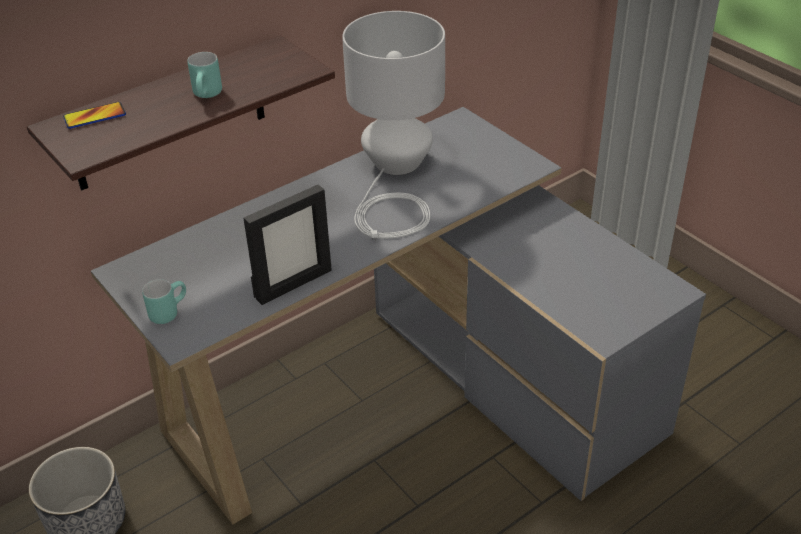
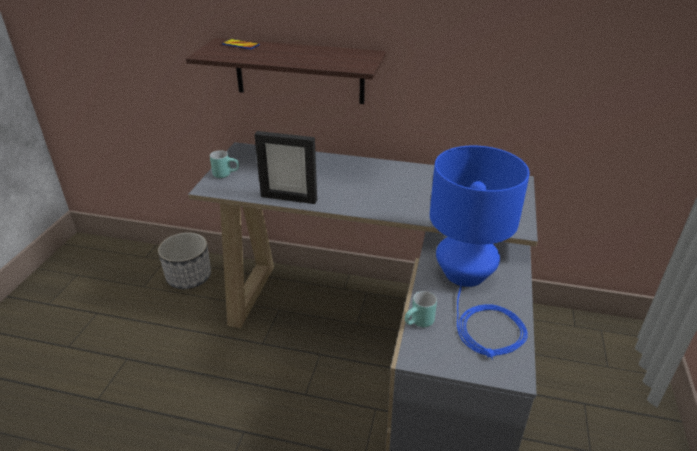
camera: 50 degrees right, 5 degrees down
turquoise mug [187,52,222,98] -> turquoise mug moved to [405,291,437,327]
grey table lamp [342,11,445,241] -> none
none -> blue table lamp [430,146,530,360]

